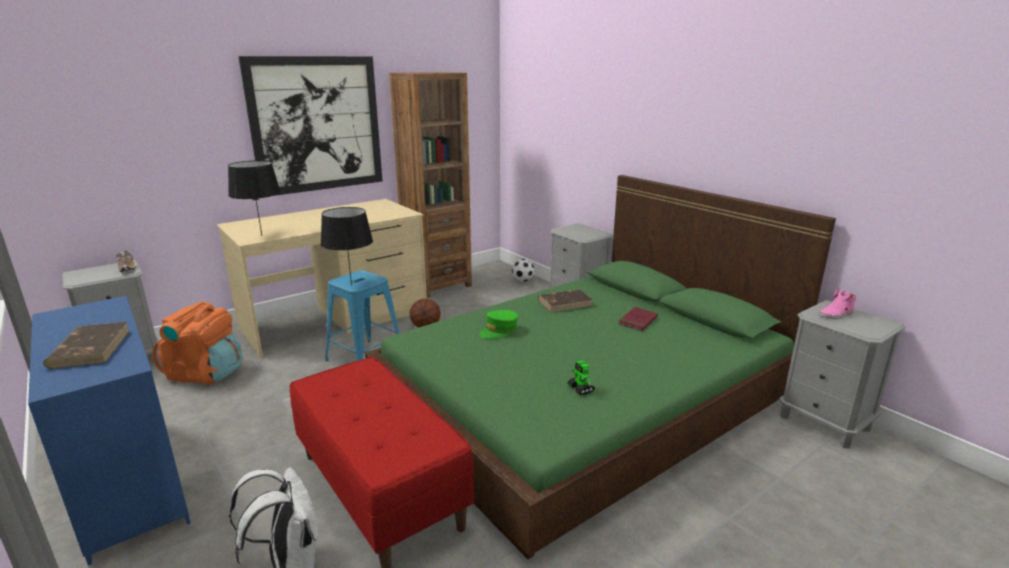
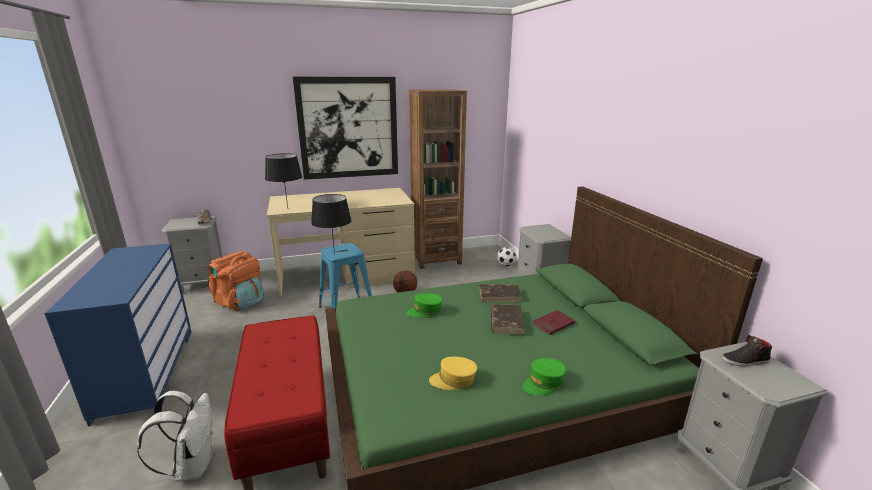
camera: 20 degrees right, 0 degrees up
brown book [43,322,130,369] -> brown book moved to [490,304,525,335]
toy robot [567,360,595,395] -> yellow cap [429,357,477,390]
pink shoe [819,290,857,319] -> black shoe [722,335,772,367]
none -> green cap [523,358,566,396]

